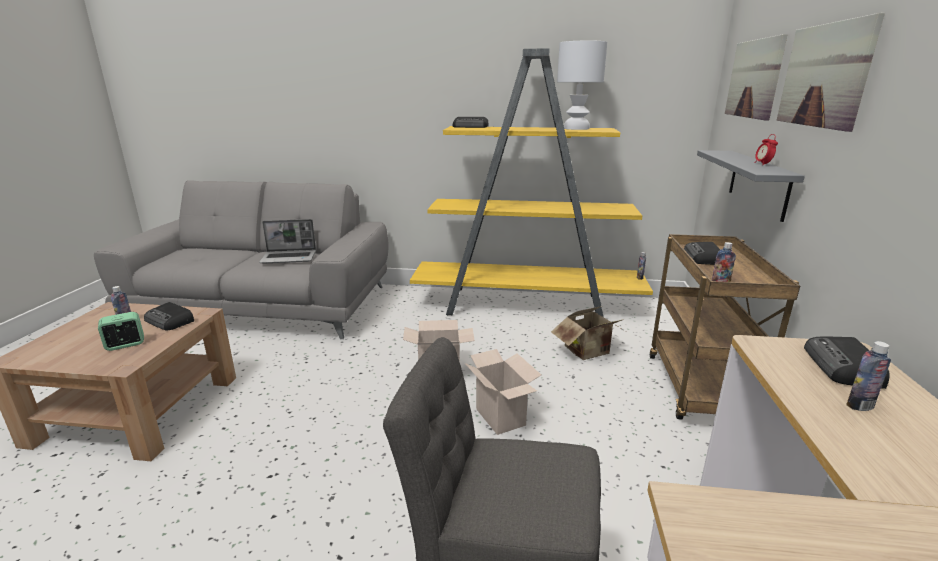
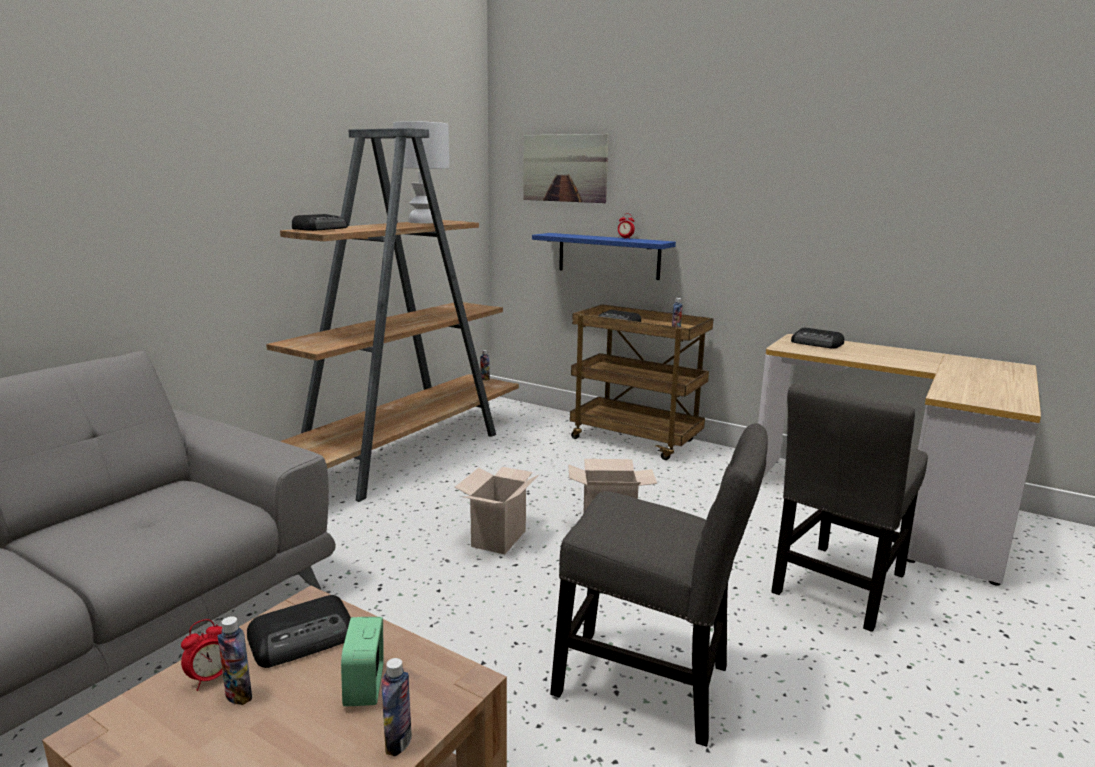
camera: 65 degrees left, 5 degrees down
laptop [259,219,316,264] -> none
yellow bookcase [410,48,653,317] -> brown bookcase [266,128,519,502]
cardboard box [551,306,624,360] -> none
grey shelf [697,150,805,222] -> blue shelf [532,233,676,280]
picture [776,13,885,132] -> none
bottle [846,341,891,411] -> bottle moved to [381,658,412,756]
none -> alarm clock [181,619,223,691]
none -> grey chair [550,423,768,747]

